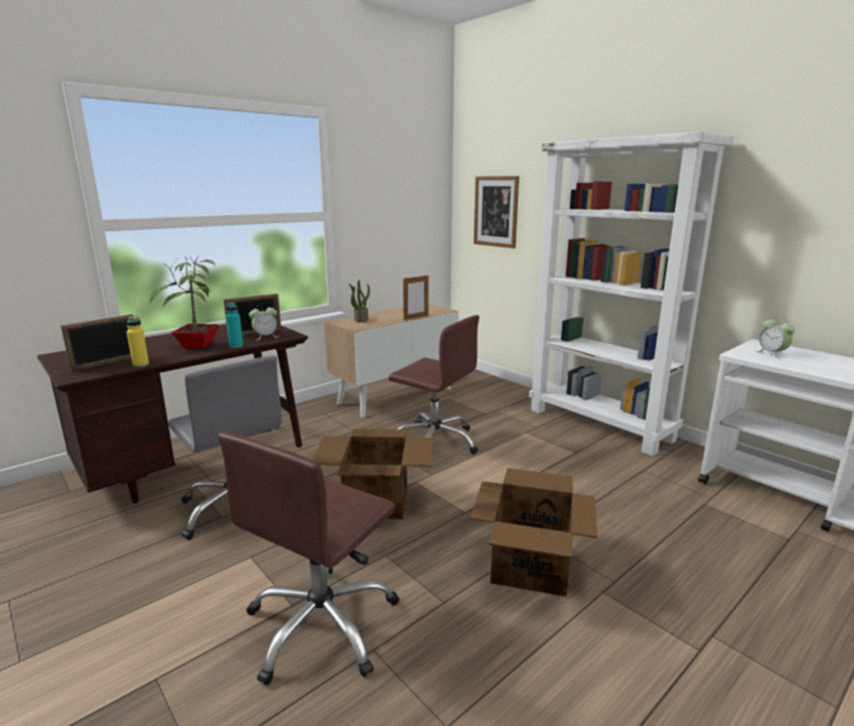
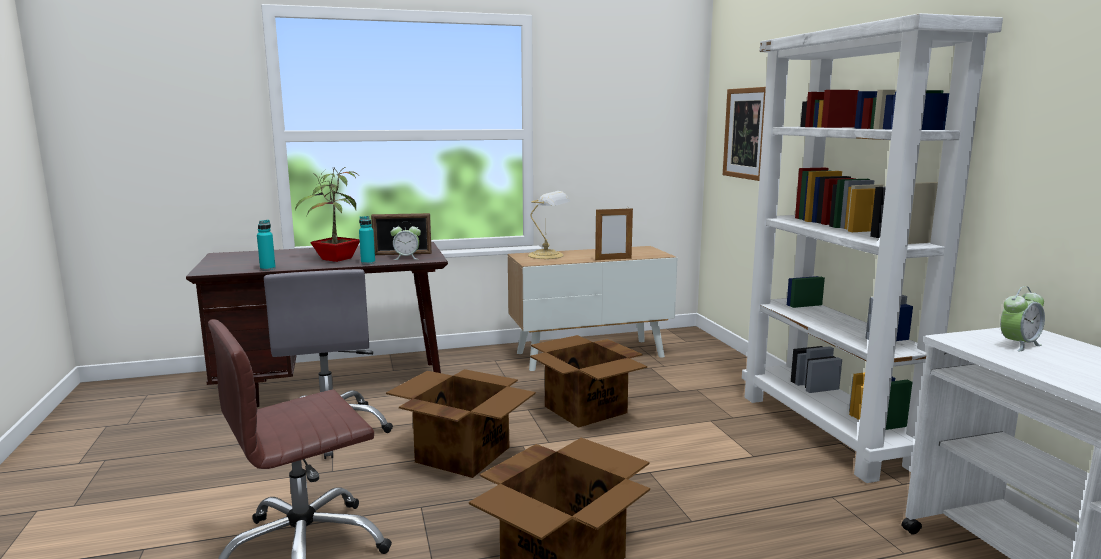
camera: 25 degrees right, 5 degrees down
picture frame [61,314,133,372] -> none
yellow bottle [127,315,149,367] -> turquoise bottle [257,220,276,270]
potted plant [348,280,370,323] -> table lamp [528,191,570,259]
brown office chair [389,315,479,455] -> cardboard box [530,335,647,428]
alarm clock [756,316,795,358] -> alarm clock turned 120 degrees counterclockwise [1000,286,1045,351]

